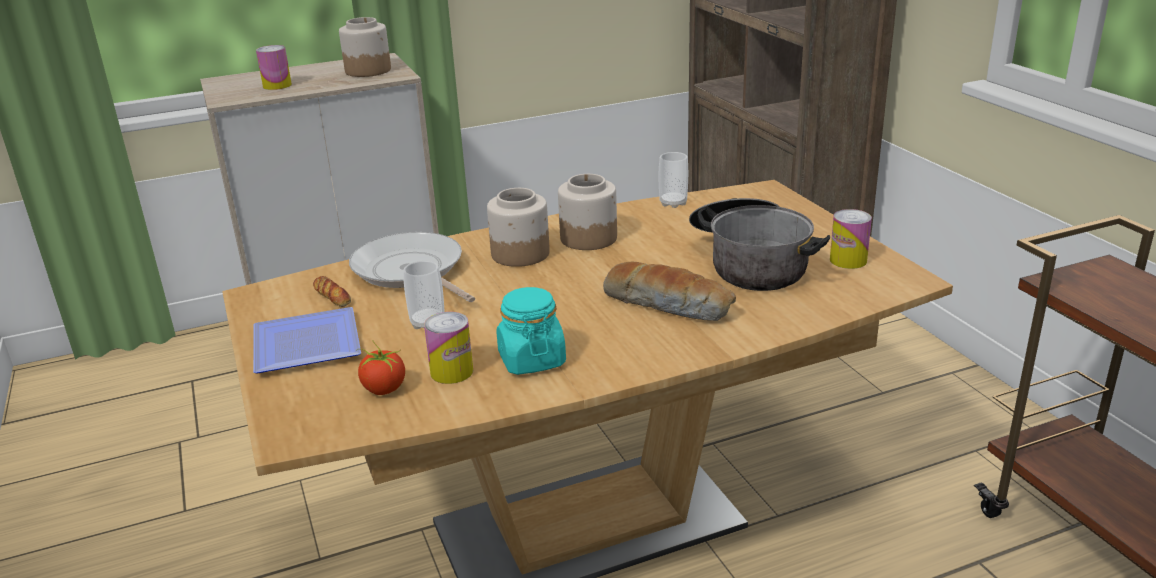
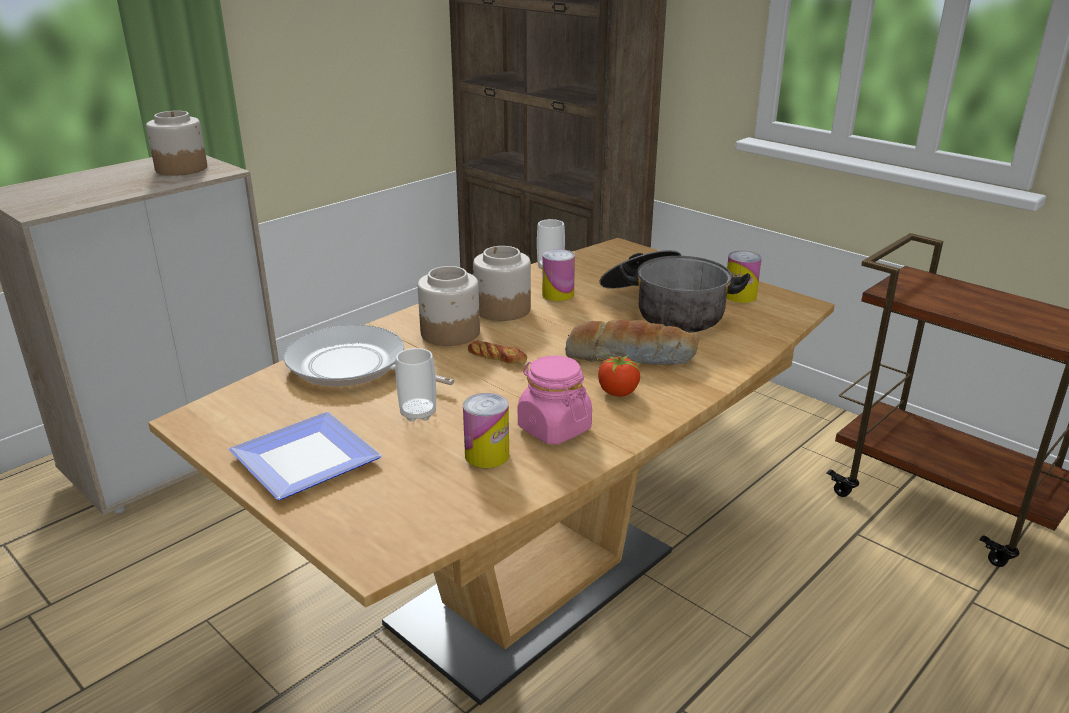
camera: 25 degrees left, 0 degrees up
can [256,45,292,90] -> can moved to [542,249,575,301]
bread [313,276,351,307] -> bread moved to [468,340,527,365]
tomato [357,341,405,395] -> tomato moved to [597,350,641,397]
turquoise jar [496,287,566,375] -> pink jar [518,356,592,445]

